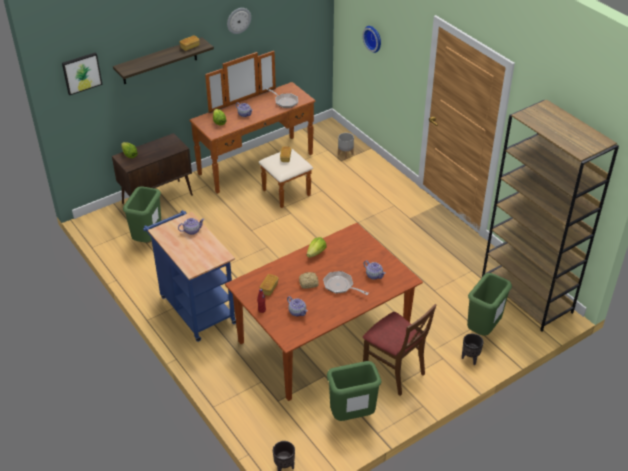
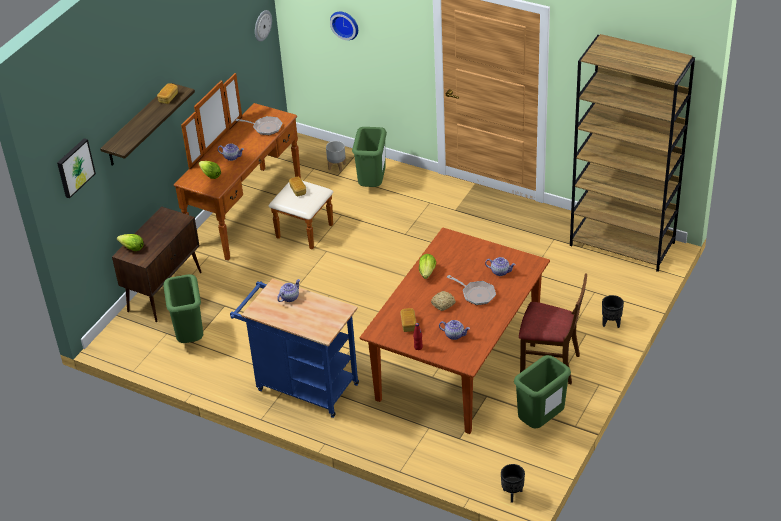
camera: 25 degrees left, 0 degrees up
wall clock [227,8,251,34] -> wall clock moved to [255,10,272,42]
frying pan [323,271,369,295] -> frying pan turned 150 degrees counterclockwise [447,275,496,305]
green trash can [467,273,512,336] -> green trash can moved to [352,127,387,187]

